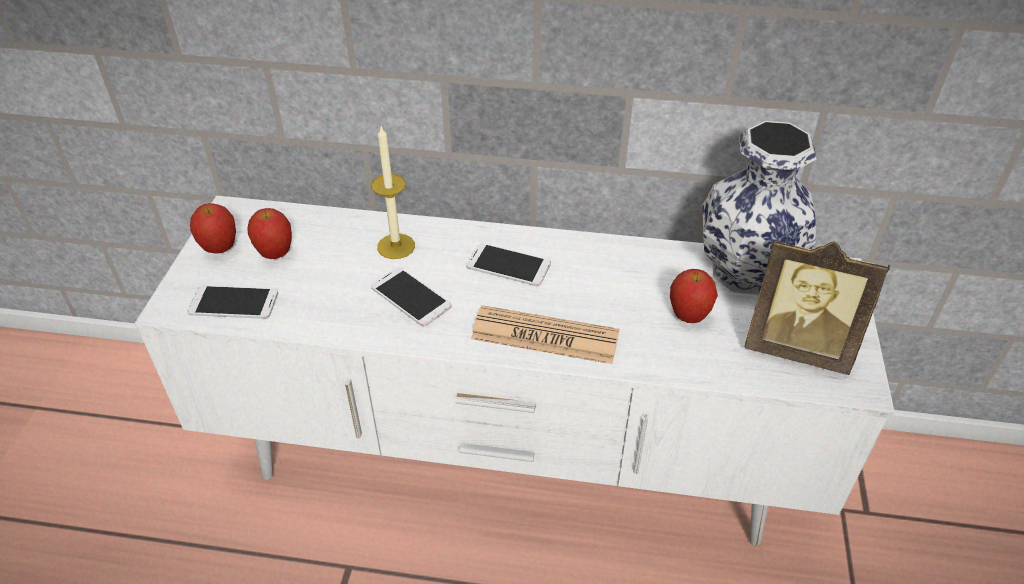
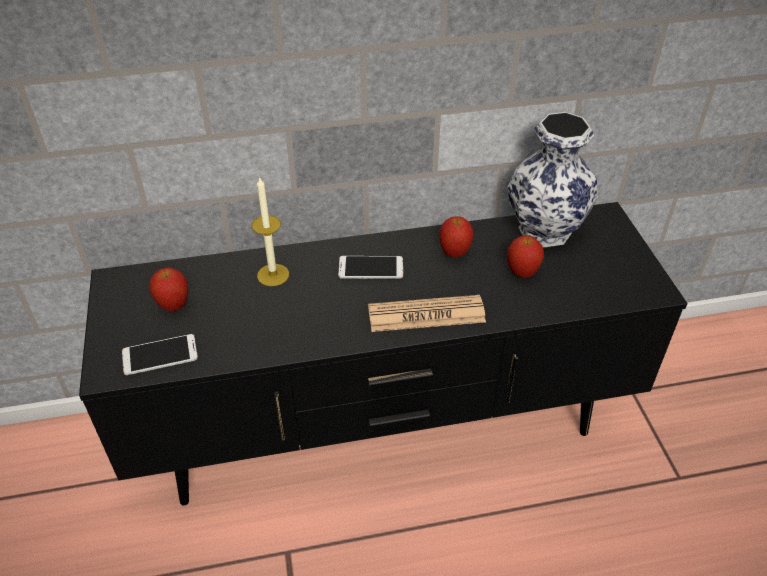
camera: 20 degrees left, 0 degrees up
white tv stand [134,195,895,546] -> black tv stand [79,202,688,506]
apple [190,203,236,253] -> apple moved to [440,216,473,257]
phone [371,267,452,326] -> none
picture frame [744,239,890,375] -> none

